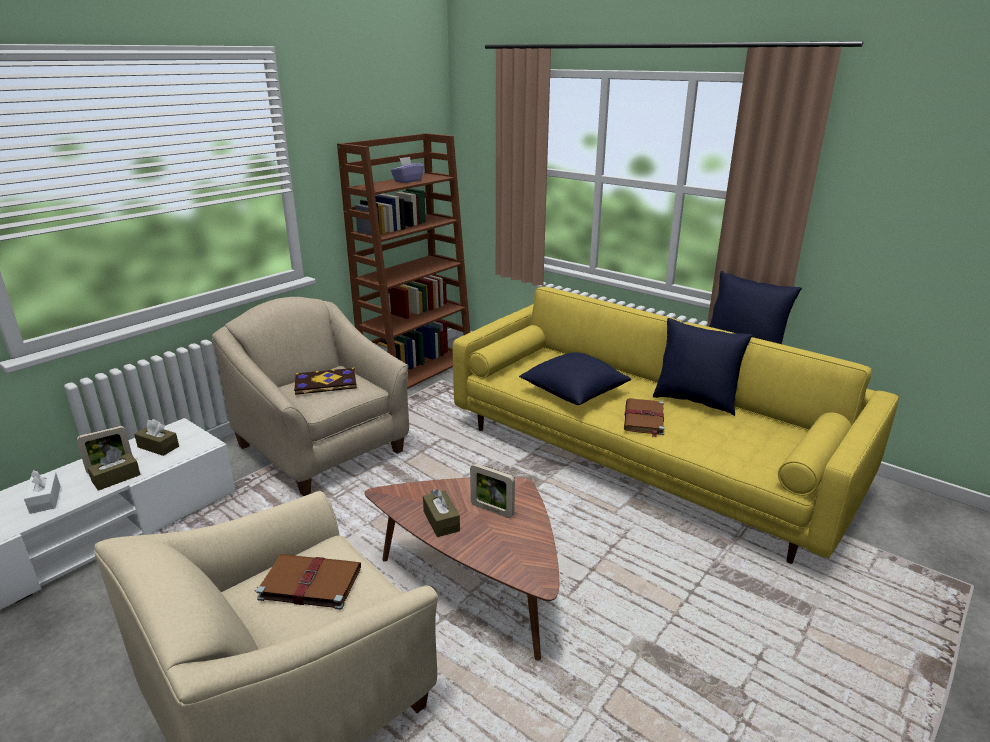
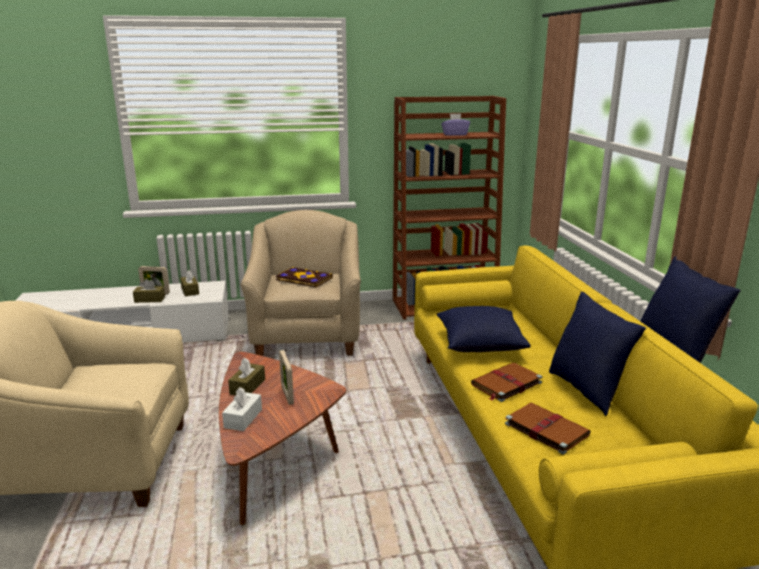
camera: 40 degrees right, 5 degrees down
white tissue box [24,470,61,514] -> white tissue box moved to [222,387,262,431]
brown book [255,554,361,610] -> brown book moved to [505,403,590,454]

